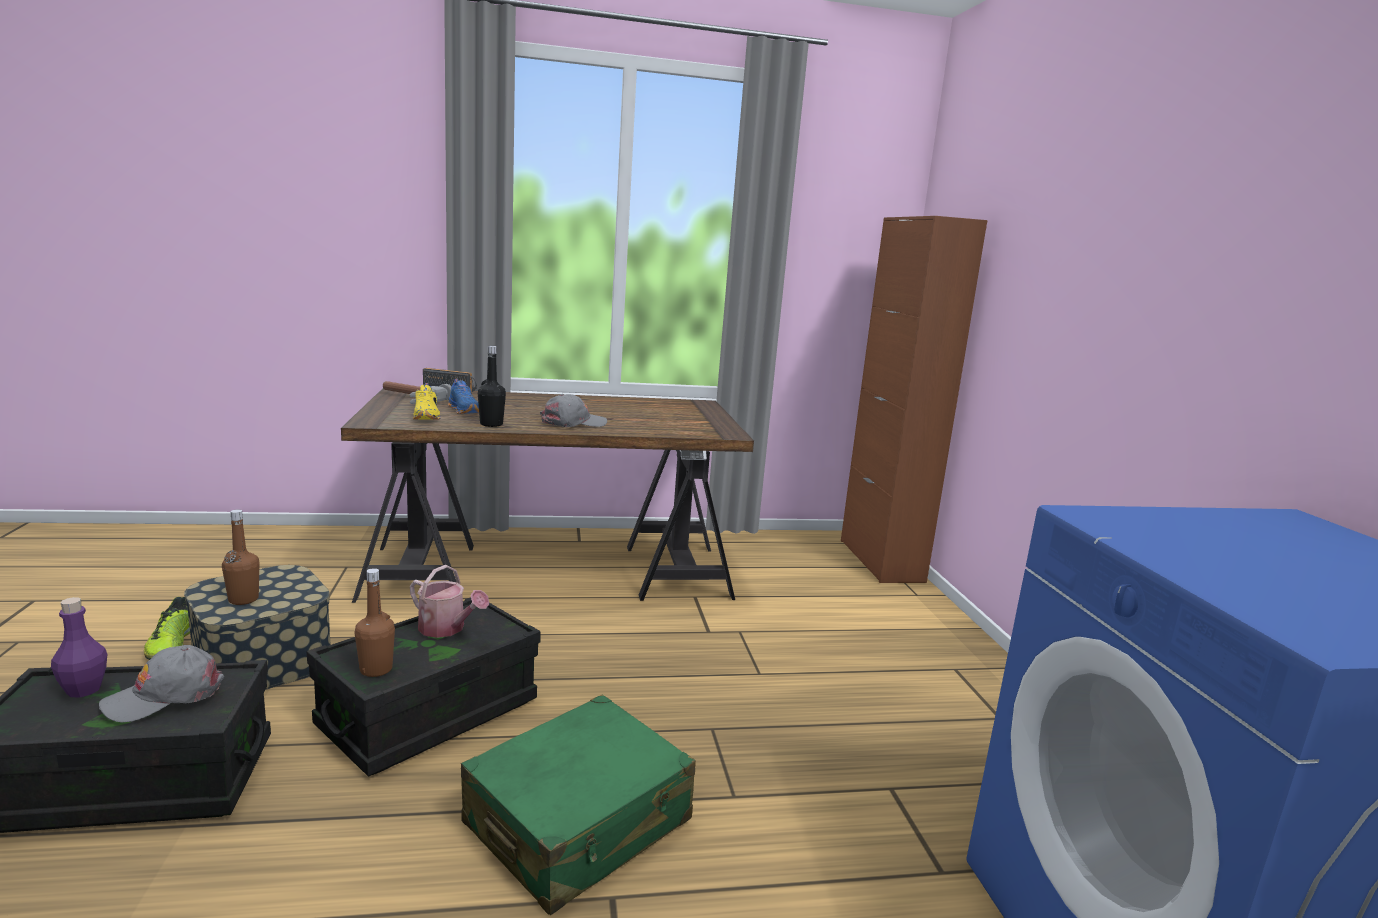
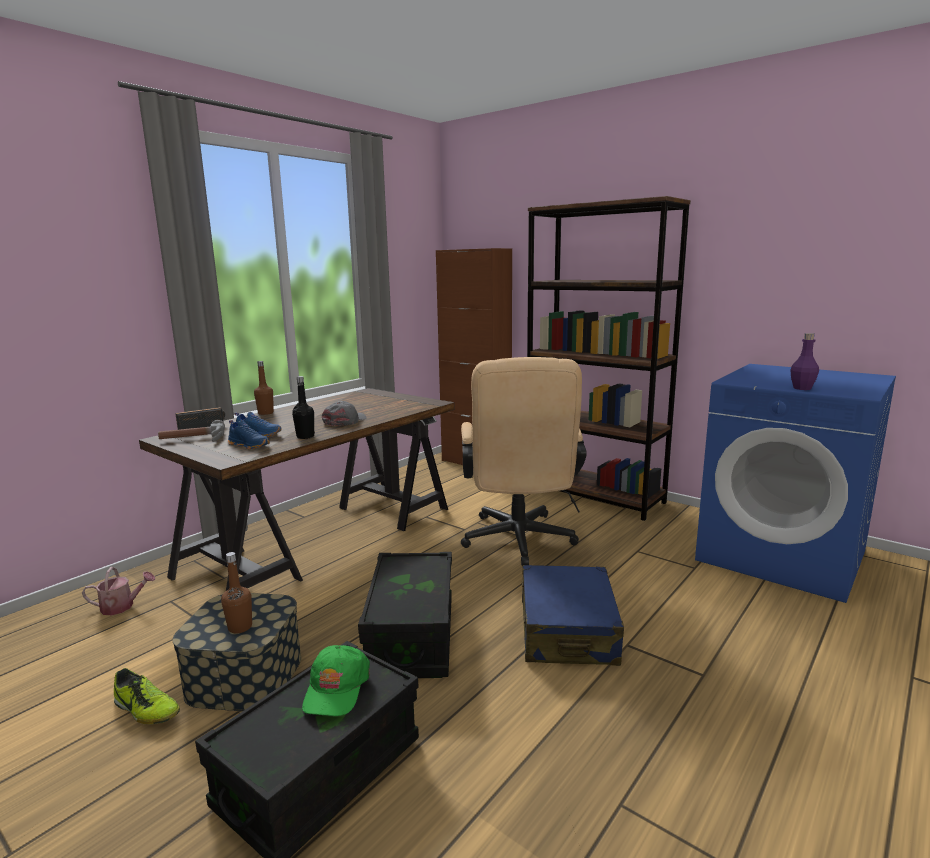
camera: 40 degrees left, 0 degrees up
purple bottle [51,597,108,697] -> purple bottle moved to [791,333,819,390]
grey cap [99,645,224,723] -> green cap [302,645,370,716]
brown bottle [354,568,395,677] -> brown bottle moved to [254,361,274,415]
watering can [410,565,489,638] -> watering can moved to [82,567,155,615]
yellow shoe [413,383,440,420] -> blue shoe [228,420,270,449]
green suitcase [461,695,696,915] -> blue suitcase [522,565,624,666]
none -> beige office chair [461,357,587,566]
none -> brown bookcase [527,196,691,521]

